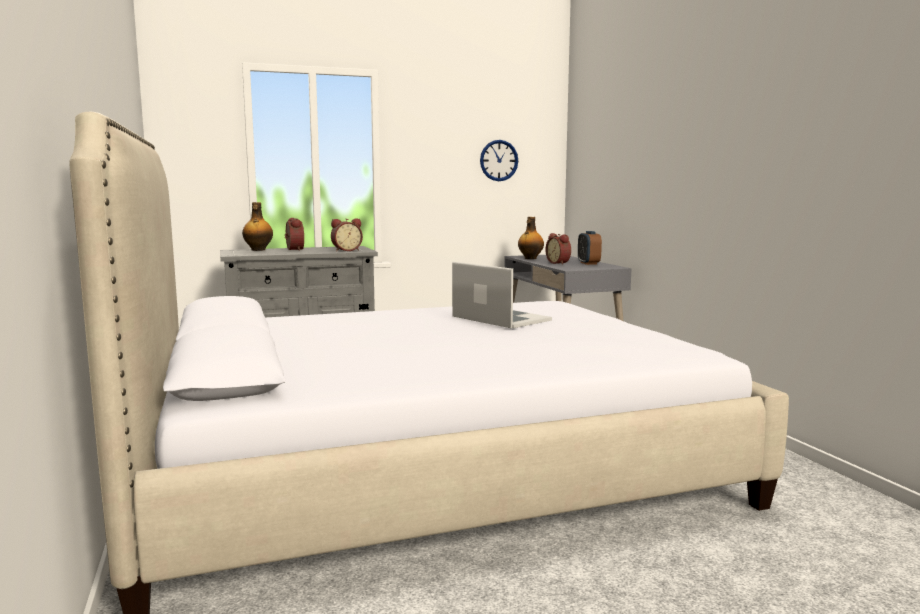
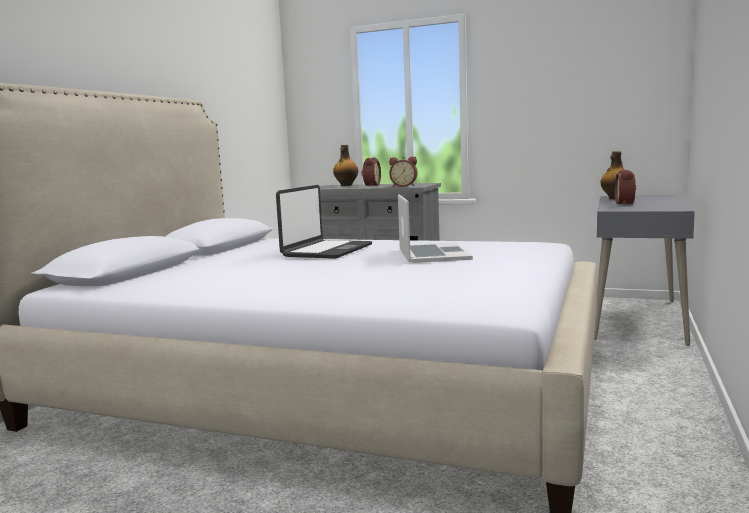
camera: 40 degrees right, 0 degrees up
wall clock [480,140,518,181] -> none
alarm clock [578,231,602,265] -> none
none -> laptop [276,185,372,259]

